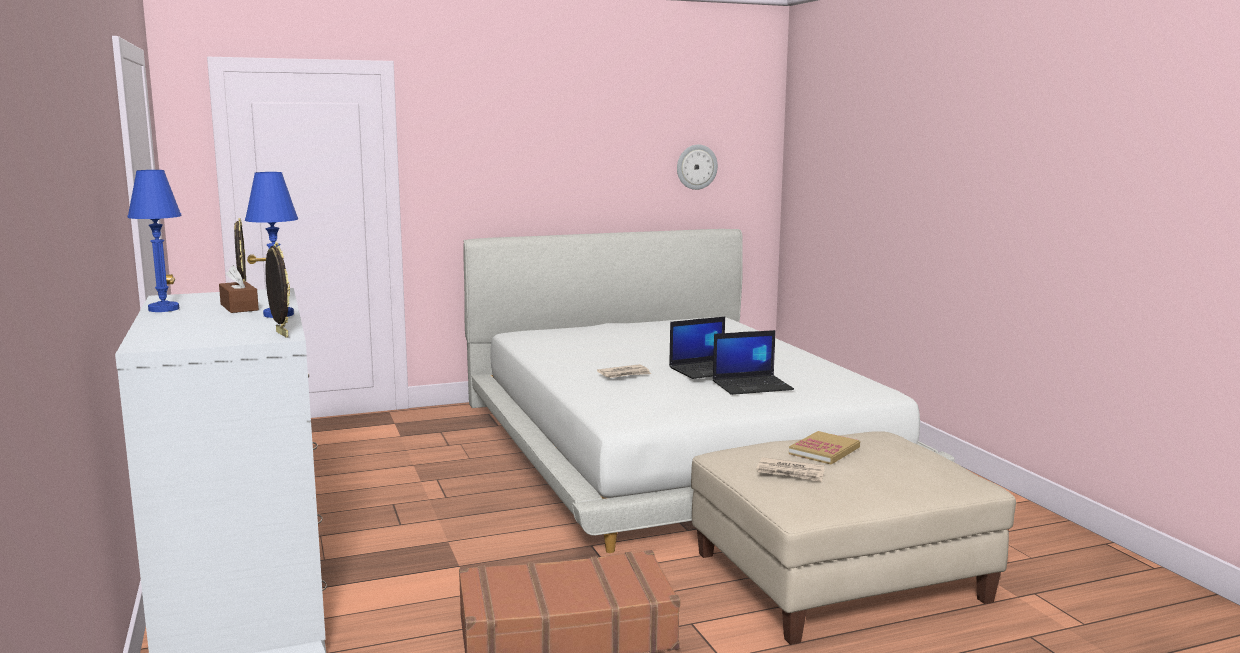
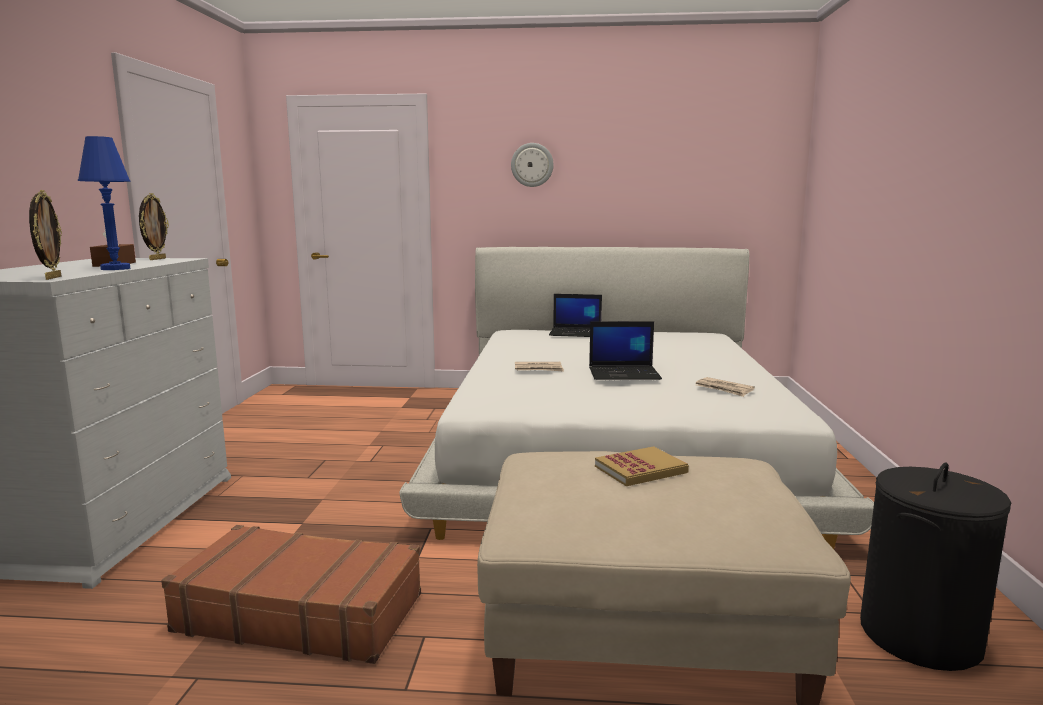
camera: 25 degrees right, 0 degrees up
blue table lamp [127,170,182,312] -> none
wall clock [677,145,718,190] -> wall clock moved to [511,143,554,187]
laptop [713,330,794,395] -> laptop moved to [549,294,602,337]
newspaper [756,457,824,482] -> newspaper moved to [696,377,755,397]
none -> black laundry basket [860,463,1011,671]

